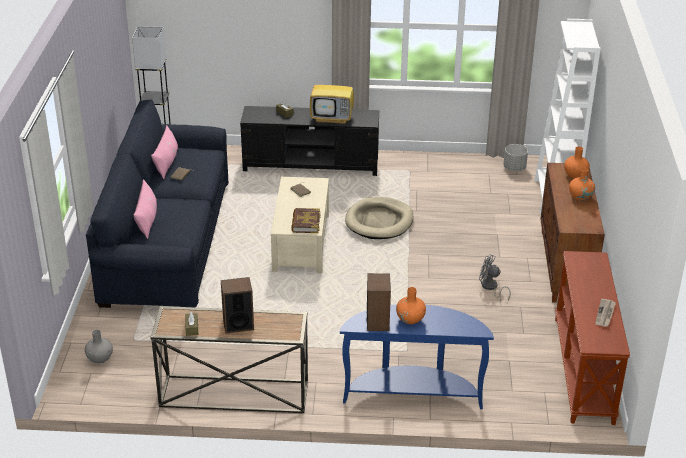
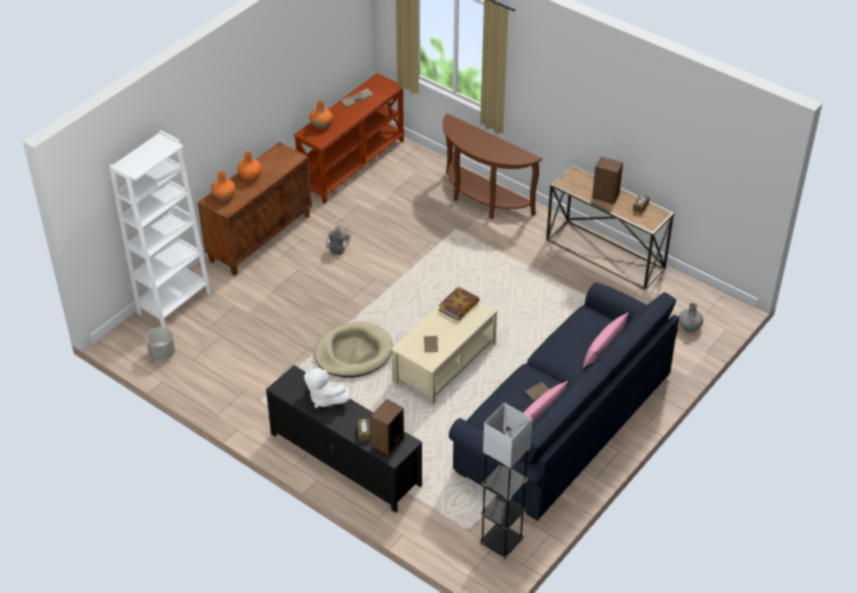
camera: 145 degrees left, 10 degrees up
television [310,71,354,124] -> white plush toy [304,367,351,408]
blue console table [340,304,494,409] -> brown console table [443,113,542,219]
speaker [367,273,391,331] -> speaker moved to [371,399,404,456]
orange vase [396,287,426,324] -> orange vase moved to [310,100,333,129]

